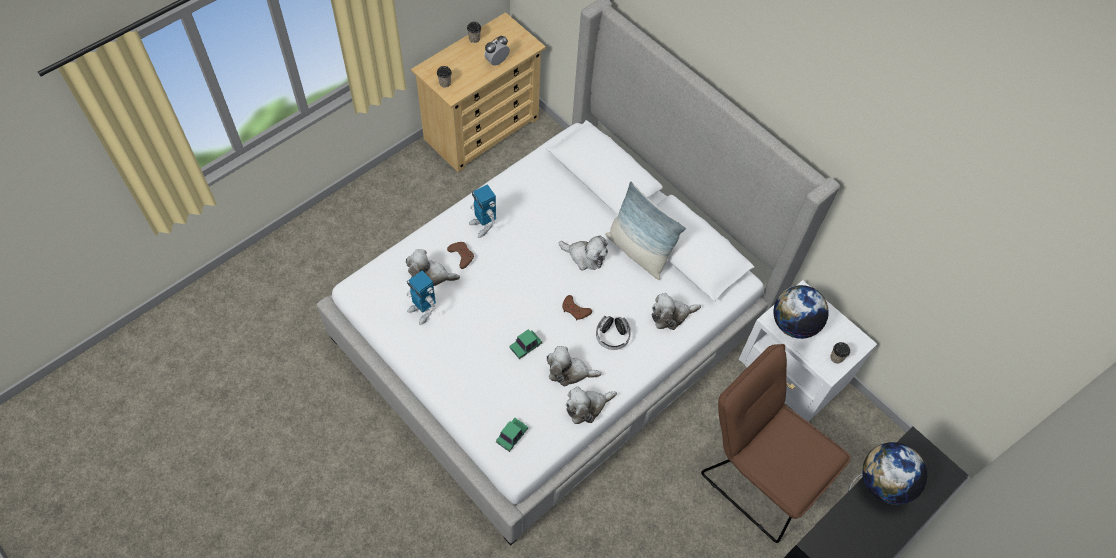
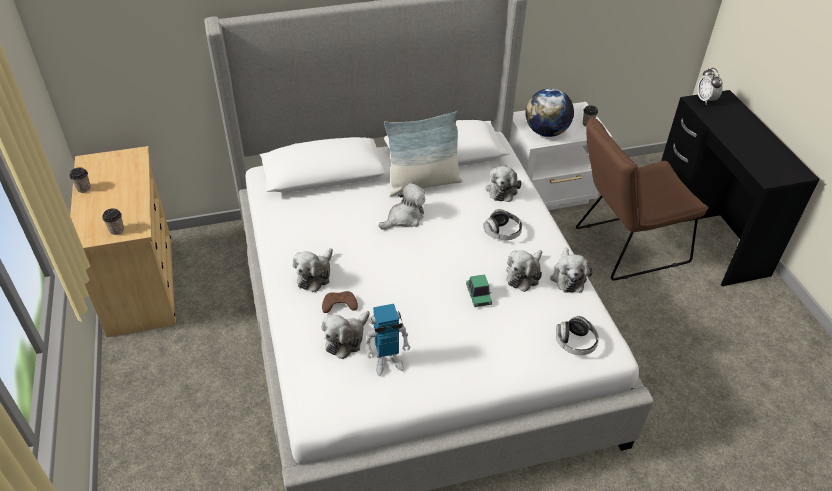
camera: 60 degrees left, 15 degrees down
toy robot [469,184,496,238] -> plush toy [293,248,333,292]
alarm clock [484,36,510,66] -> alarm clock moved to [697,68,723,104]
toy car [496,418,528,452] -> headphones [556,316,599,355]
brown game controller [562,295,592,321] -> none
globe [862,442,927,505] -> none

